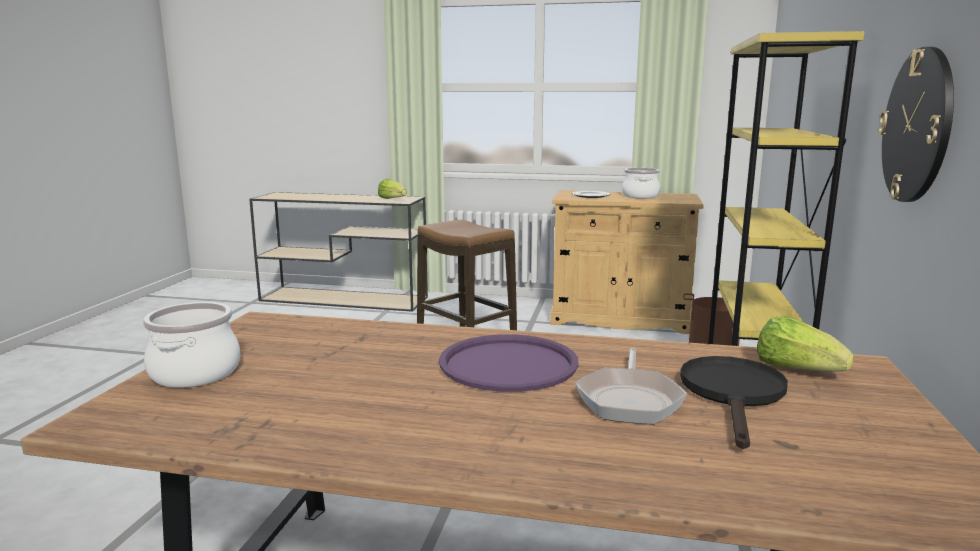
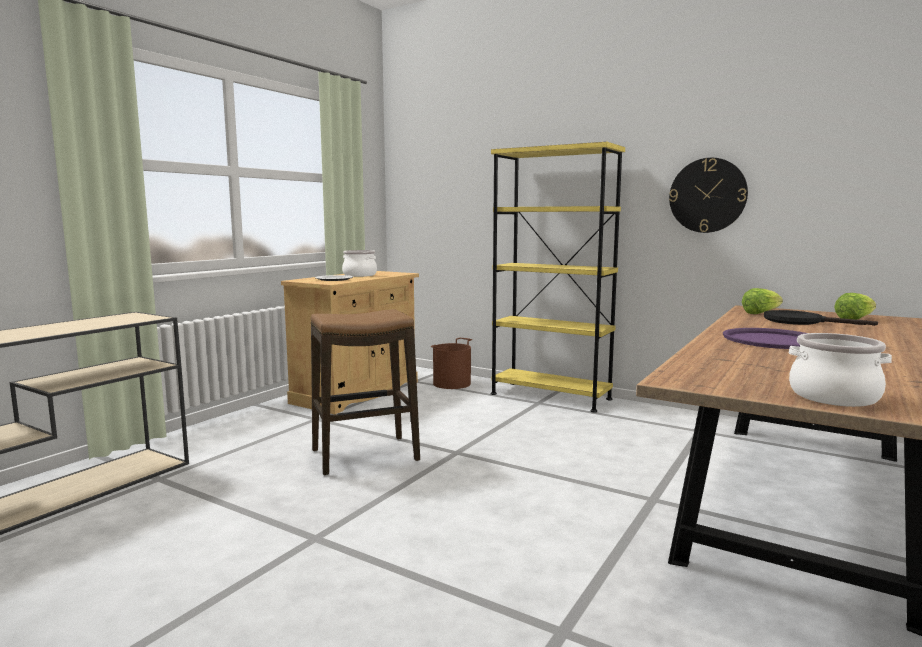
camera: 70 degrees left, 5 degrees down
lettuce [378,178,407,199] -> lettuce moved to [834,293,876,320]
frying pan [575,348,687,425] -> none

